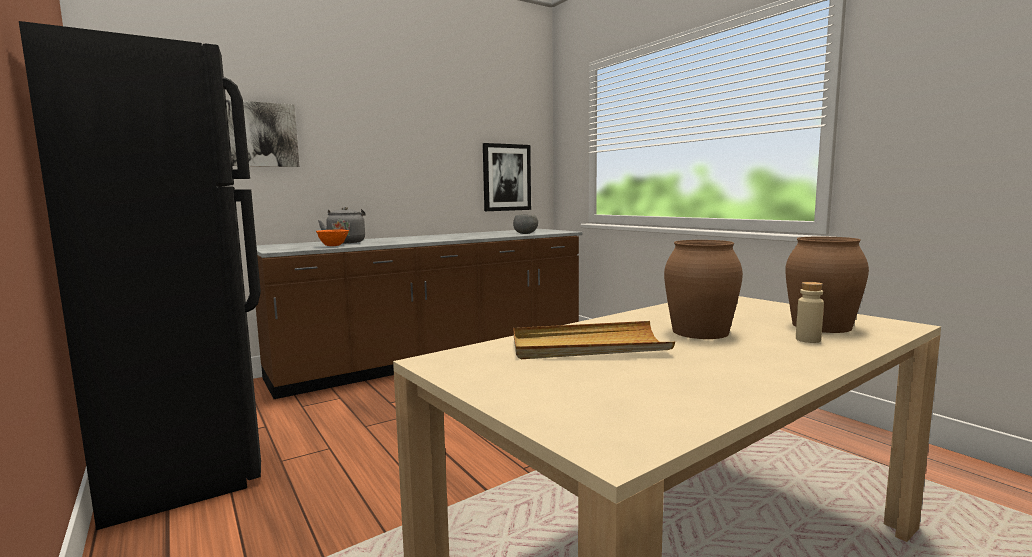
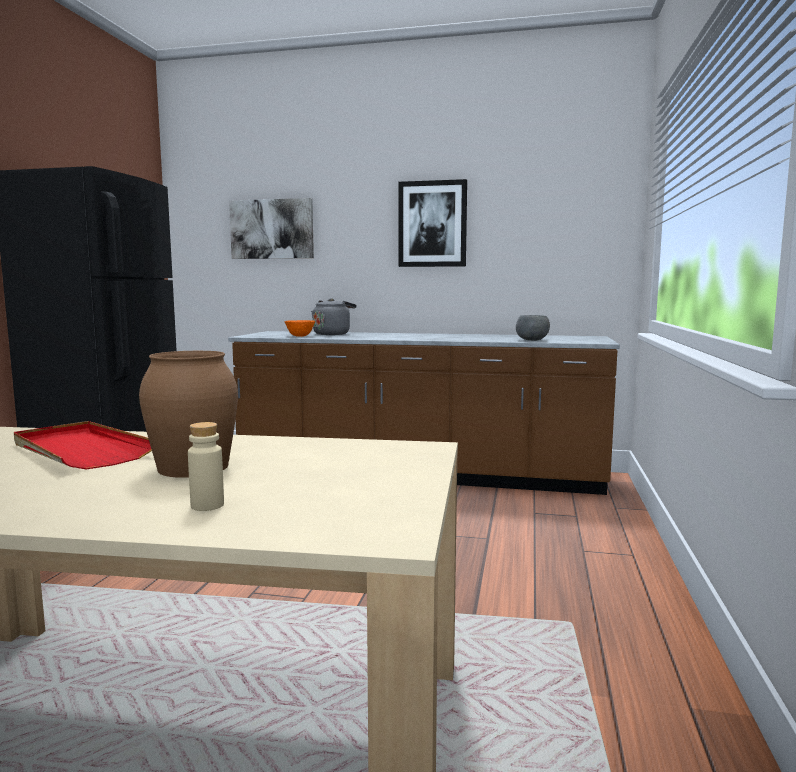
camera: 45 degrees right, 0 degrees up
picture [483,143,531,211] -> picture moved to [398,179,467,267]
beige tray [514,321,675,359] -> red tray [14,421,152,469]
brown vase [785,237,869,333] -> none

